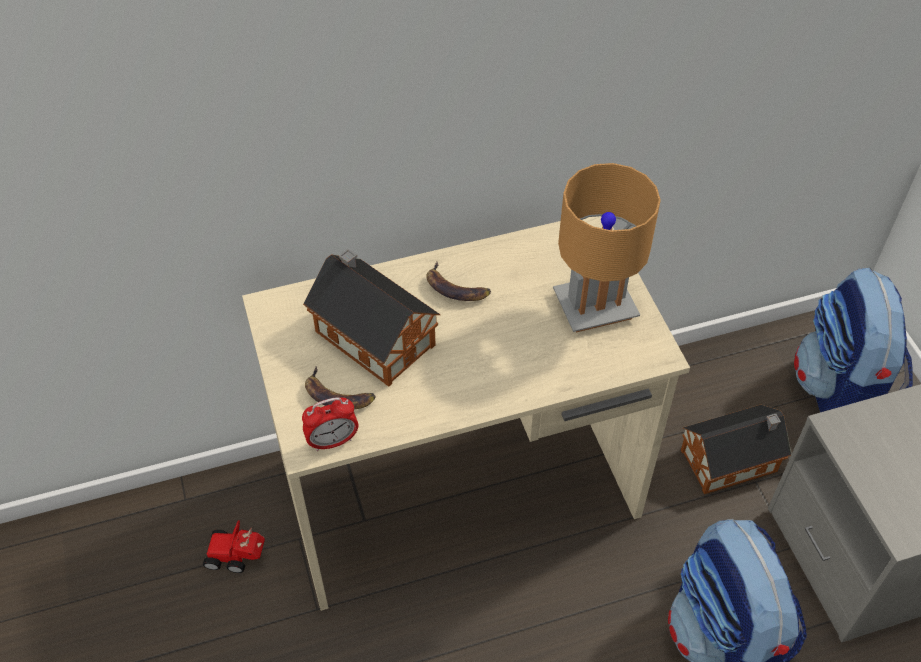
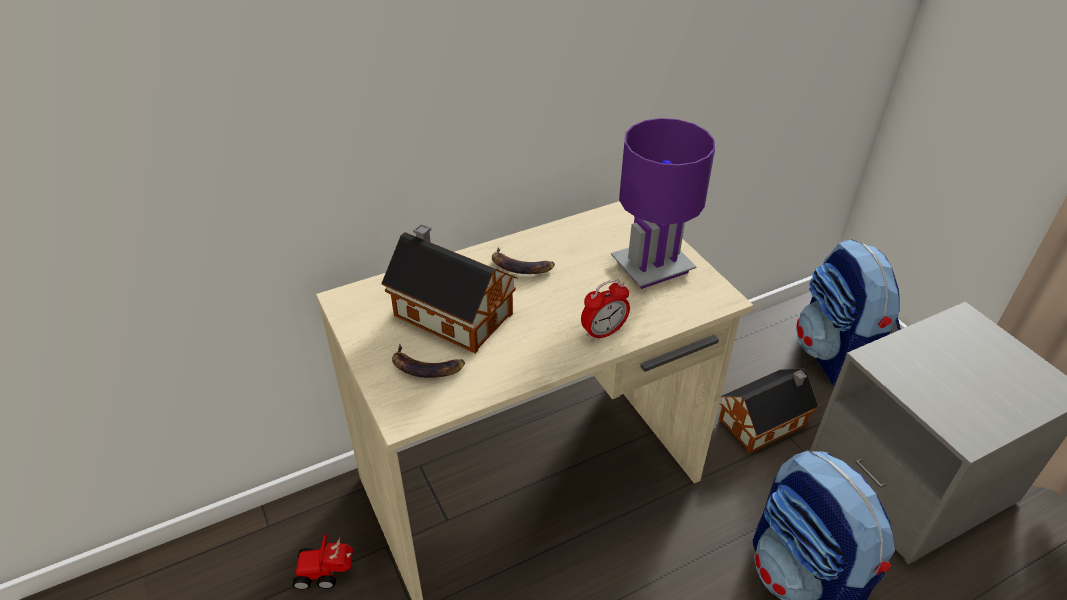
camera: 10 degrees left, 10 degrees down
alarm clock [302,397,358,451] -> alarm clock moved to [581,279,630,342]
brown table lamp [553,163,661,332] -> purple table lamp [611,118,715,289]

